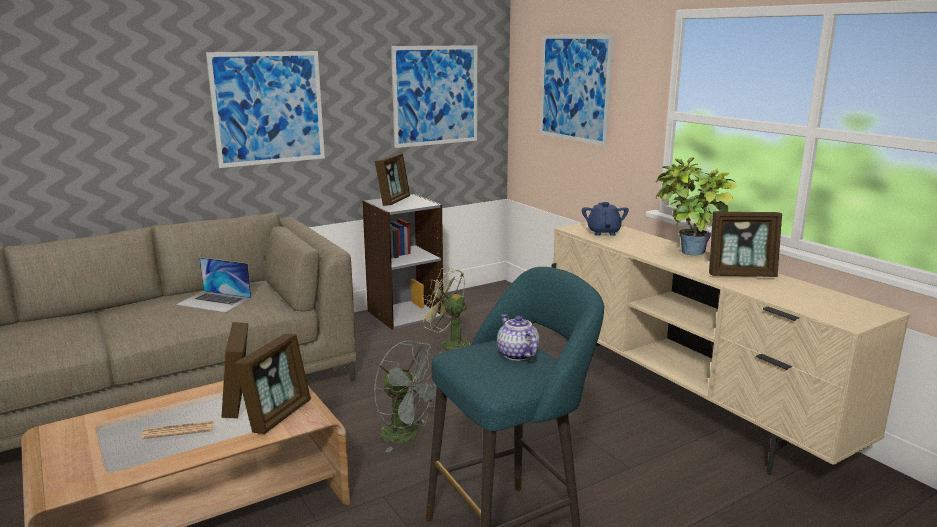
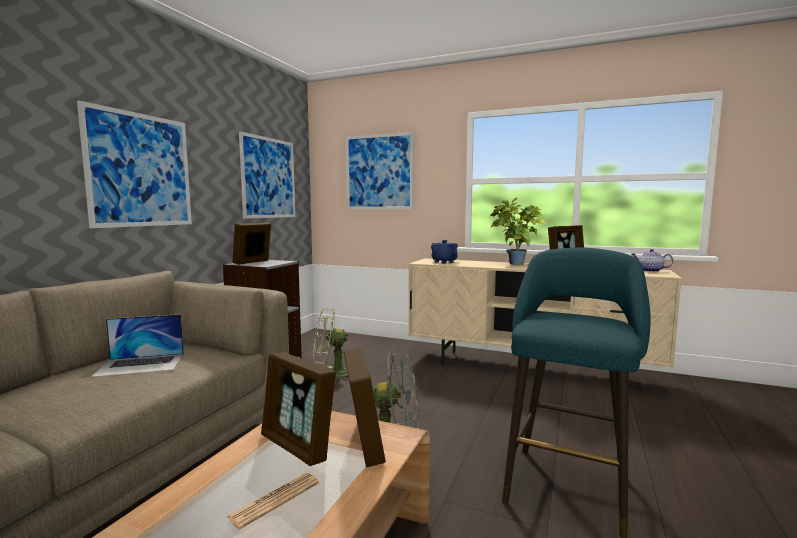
camera: 35 degrees left, 10 degrees down
picture frame [375,153,410,206] -> picture frame turned 135 degrees counterclockwise [232,223,271,265]
teapot [497,314,539,361] -> teapot moved to [631,249,673,272]

